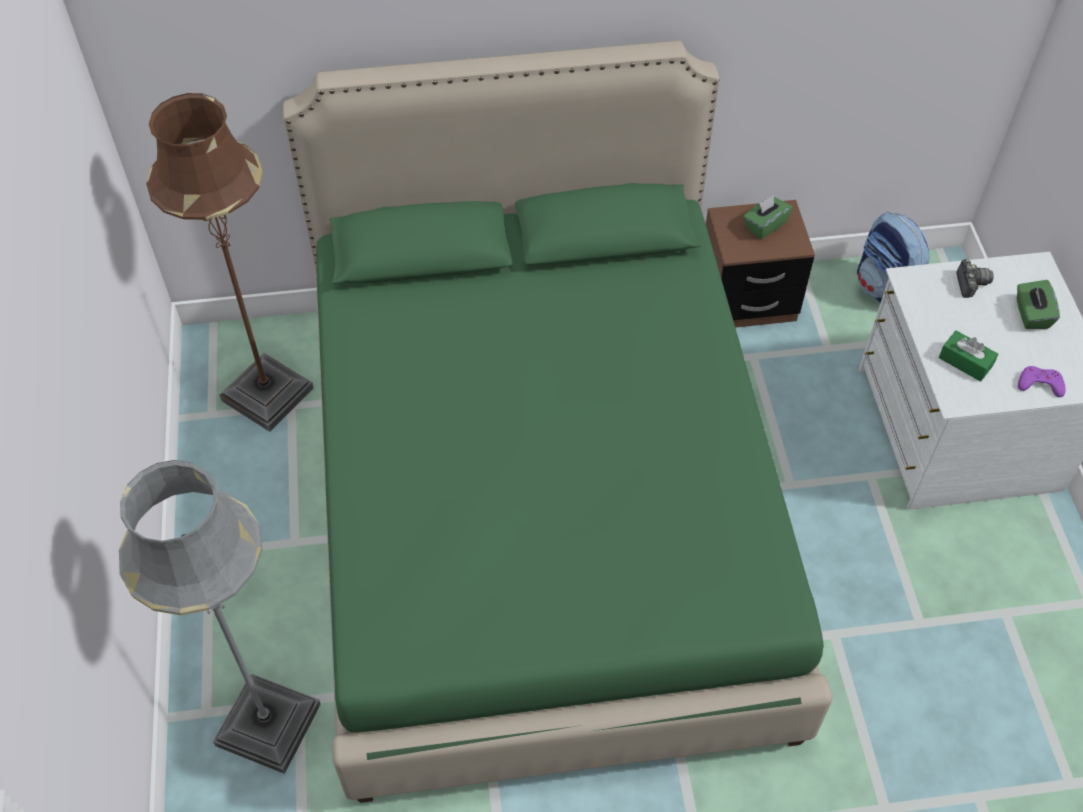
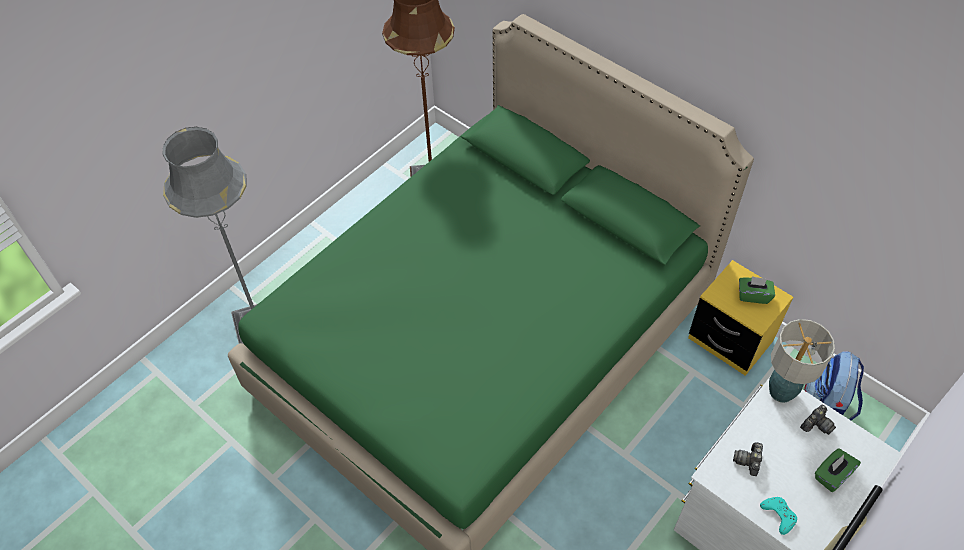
camera: 50 degrees right, 0 degrees up
brown nightstand [706,200,815,328] -> yellow nightstand [688,260,793,376]
green tissue box [939,331,998,382] -> camera [733,442,763,476]
purple game controller [1018,366,1066,397] -> turquoise game controller [760,497,797,535]
none -> table lamp [769,319,835,403]

